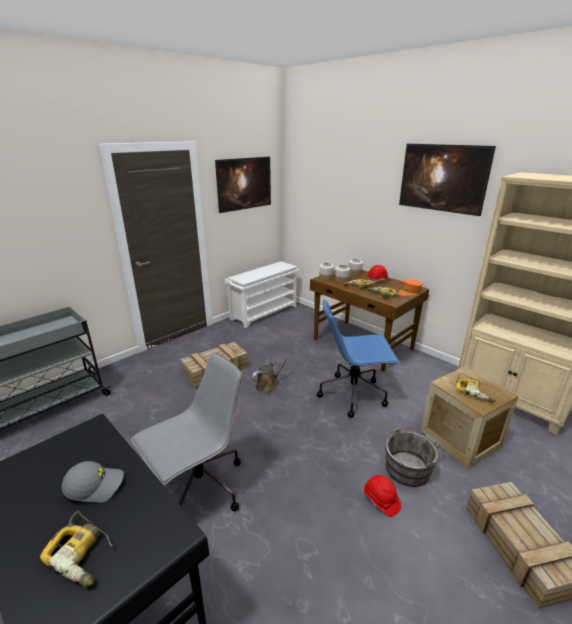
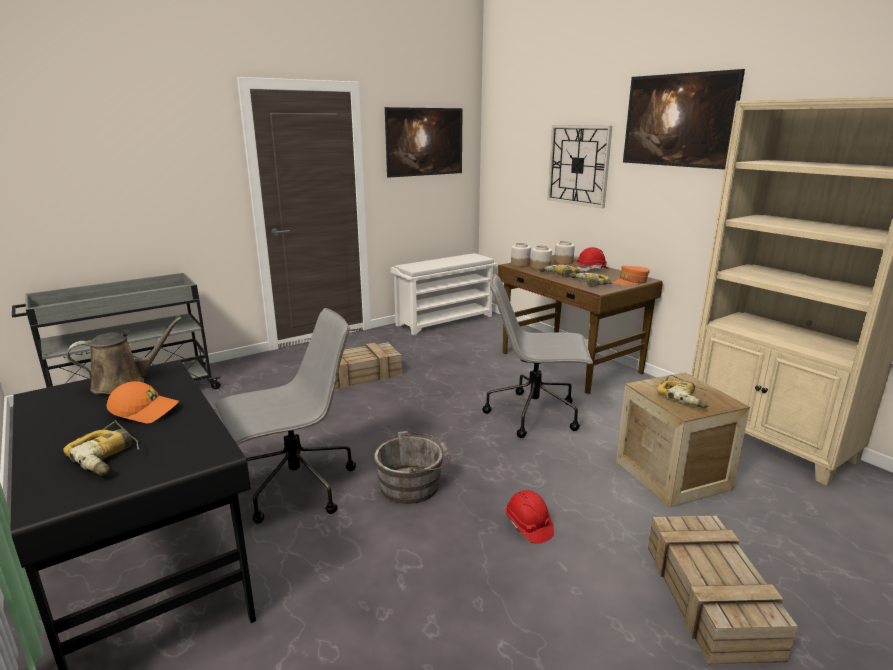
camera: 10 degrees right, 5 degrees down
grey cap [61,461,124,503] -> orange cap [106,381,179,423]
brown watering can [252,354,291,393] -> brown watering can moved to [67,317,182,395]
blue office chair [317,299,400,418] -> grey office chair [482,274,593,438]
grey bucket [385,428,445,487] -> grey bucket moved to [374,431,451,504]
none -> wall clock [547,125,612,208]

